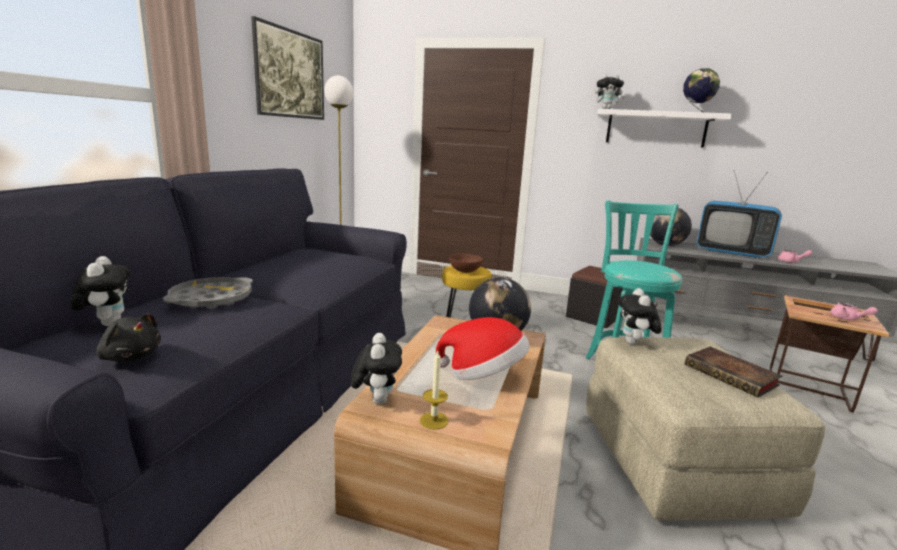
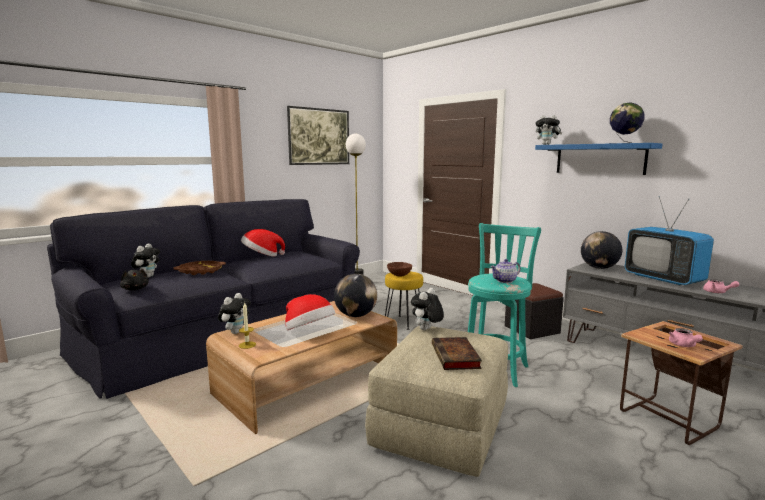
camera: 30 degrees right, 5 degrees down
grey tray [163,277,253,309] -> brown tray [173,261,226,275]
white shelf [598,109,732,148] -> blue shelf [535,143,662,175]
none -> hat [241,229,285,257]
none -> teapot [491,259,520,283]

